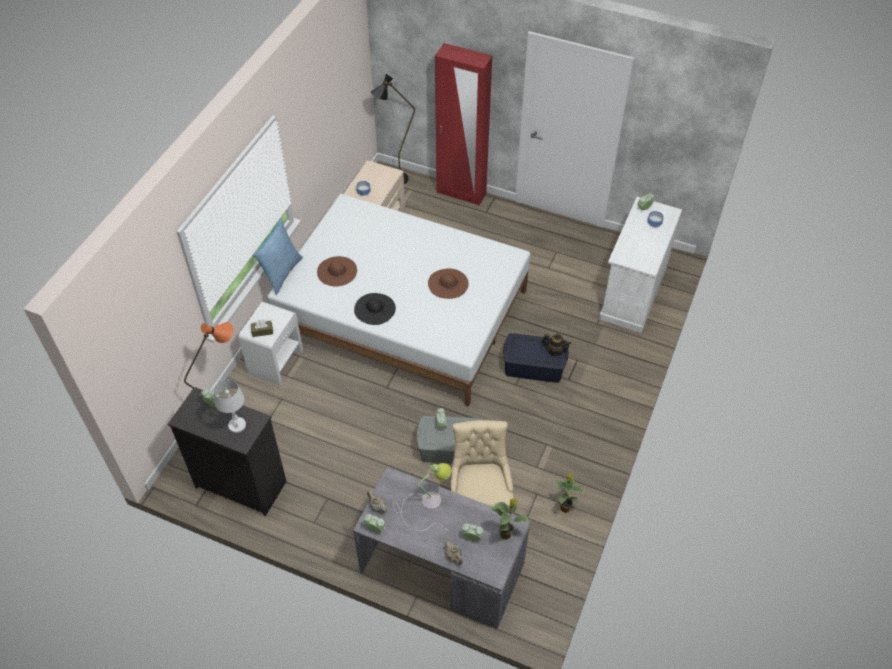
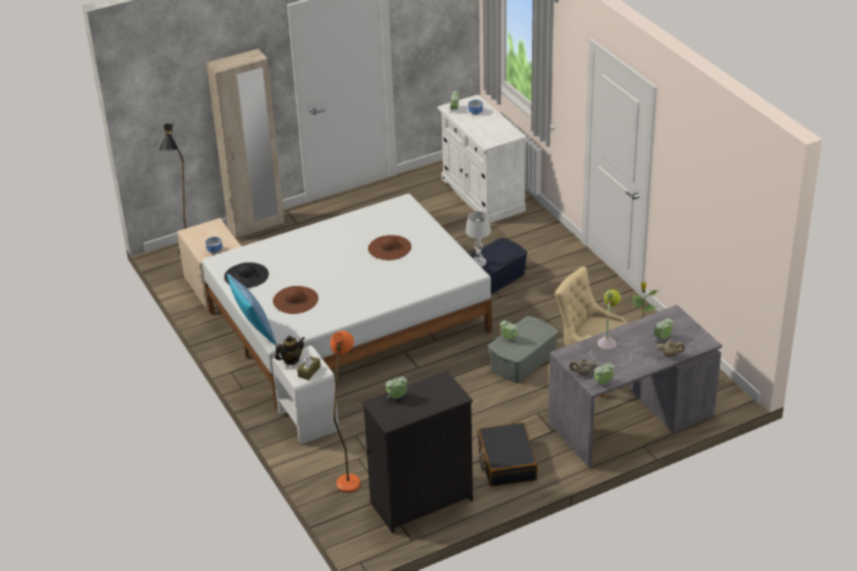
camera: 50 degrees left, 15 degrees down
white table lamp [214,379,246,433] -> white table lamp moved to [466,211,491,267]
black hat [354,293,396,325] -> black hat moved to [224,262,269,288]
red wardrobe [435,43,492,205] -> beige wardrobe [206,49,284,238]
potted plant [489,498,531,540] -> none
teapot [541,334,571,356] -> teapot moved to [275,336,305,365]
none -> black suitcase [478,422,538,487]

